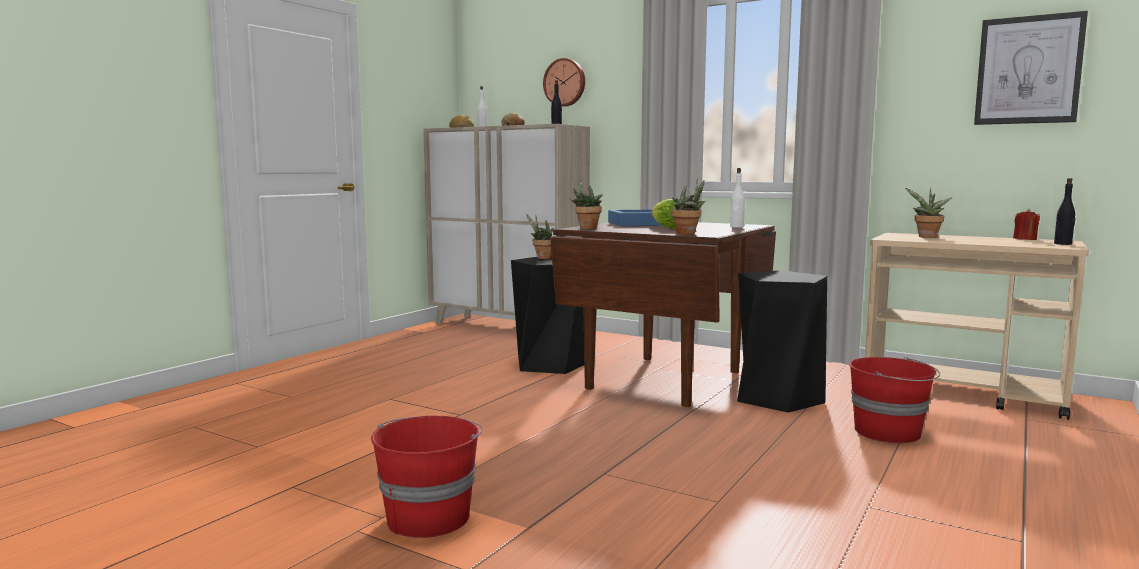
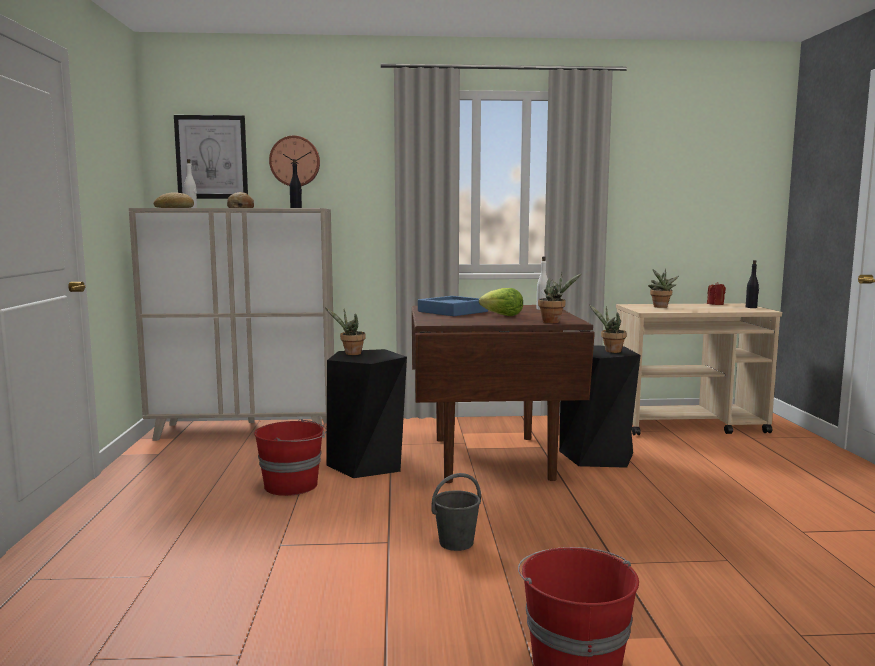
camera: 35 degrees left, 0 degrees up
potted plant [569,178,603,229] -> potted plant moved to [589,305,627,353]
red bucket [849,357,940,443] -> red bucket moved to [254,419,327,496]
picture [974,11,1088,125] -> picture moved to [174,115,248,199]
none -> grey bucket [431,473,481,551]

